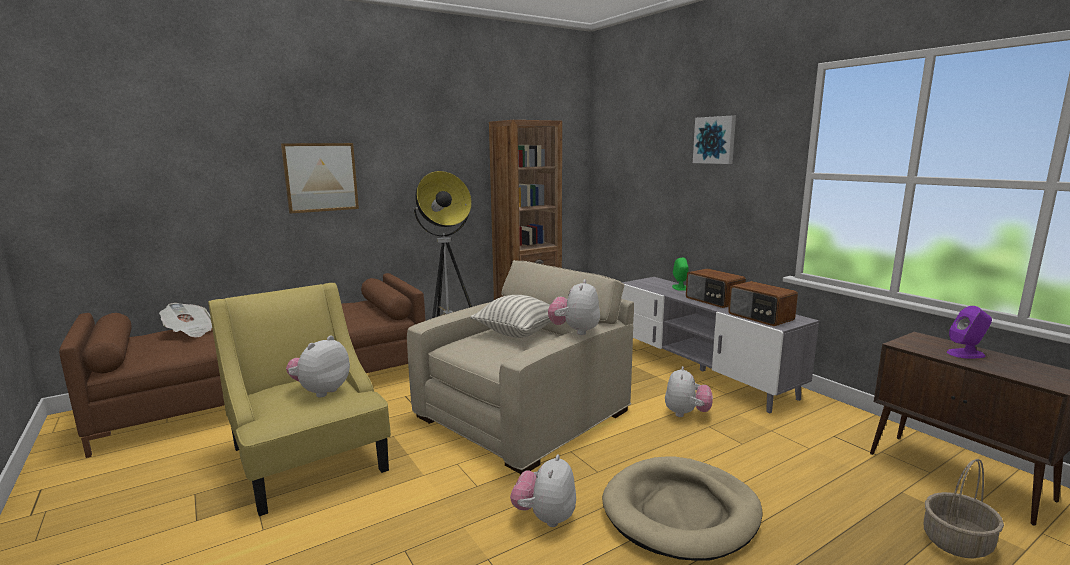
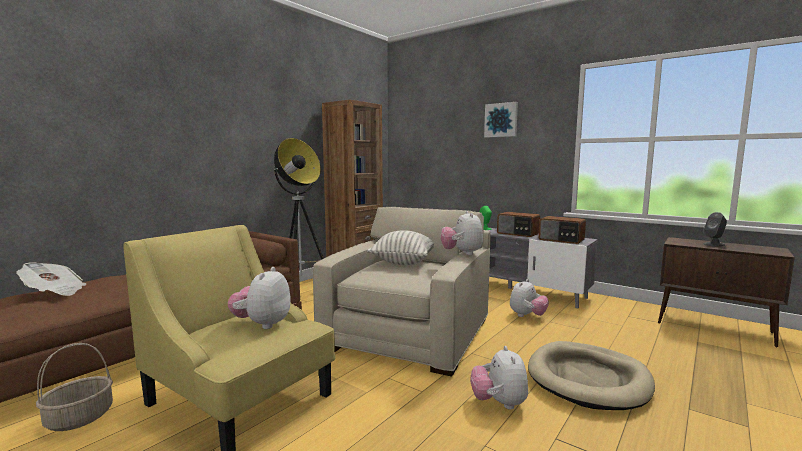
camera: 20 degrees left, 5 degrees down
picture [281,143,359,214] -> none
plush toy [665,366,713,417] -> plush toy turned 45 degrees clockwise [510,279,549,317]
basket [924,459,1004,558] -> basket moved to [36,343,113,431]
purple speaker [947,306,992,359] -> grey speaker [703,212,727,247]

